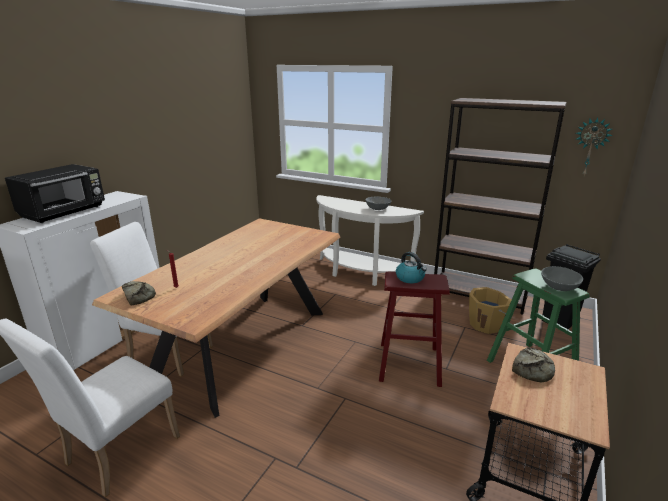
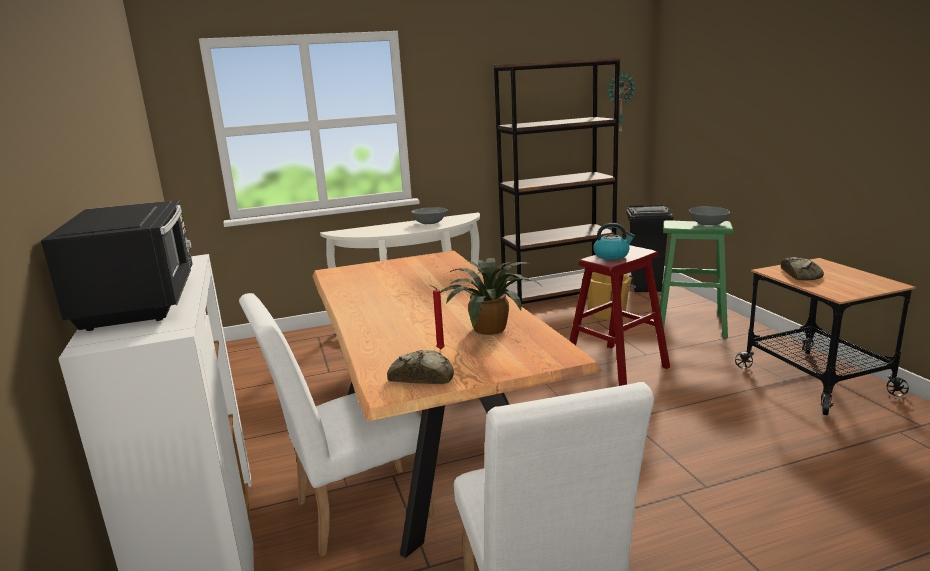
camera: 45 degrees left, 5 degrees down
none -> potted plant [433,258,541,335]

